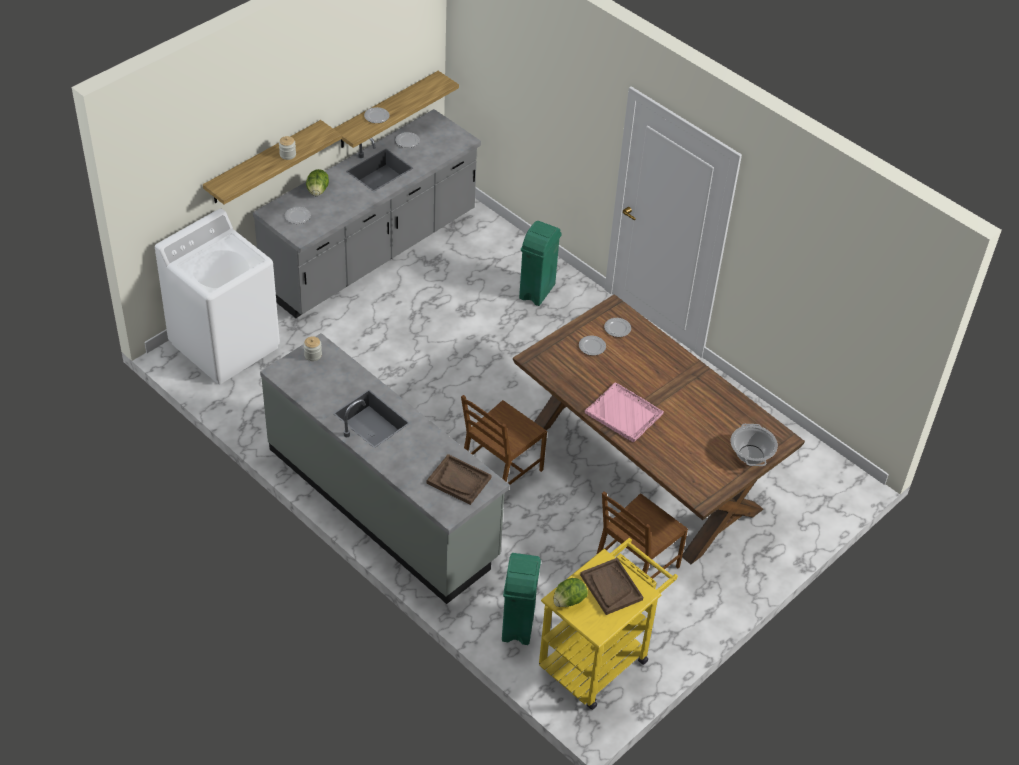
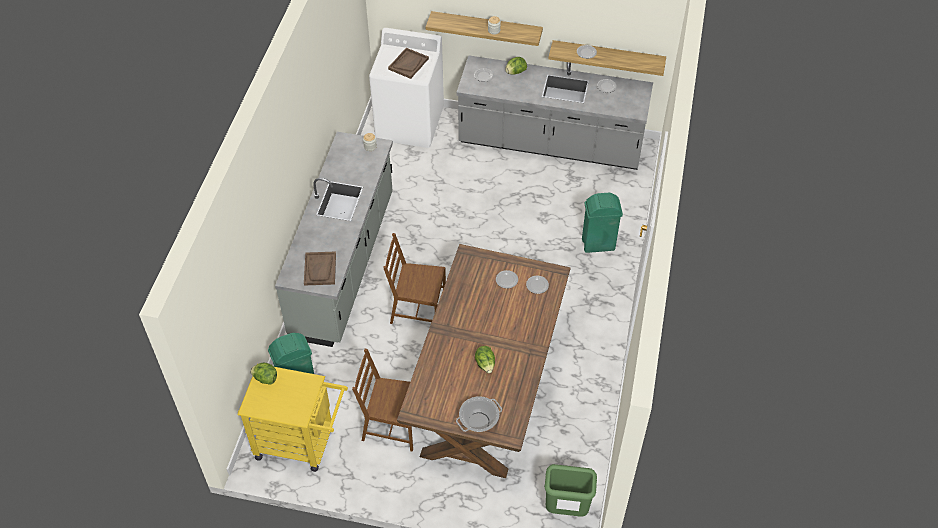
camera: 60 degrees right, 5 degrees up
brown tray [580,558,643,615] -> brown tray moved to [388,48,429,79]
pink tray [585,382,664,442] -> none
none -> lettuce [475,346,495,373]
none -> green trash can [544,464,597,517]

